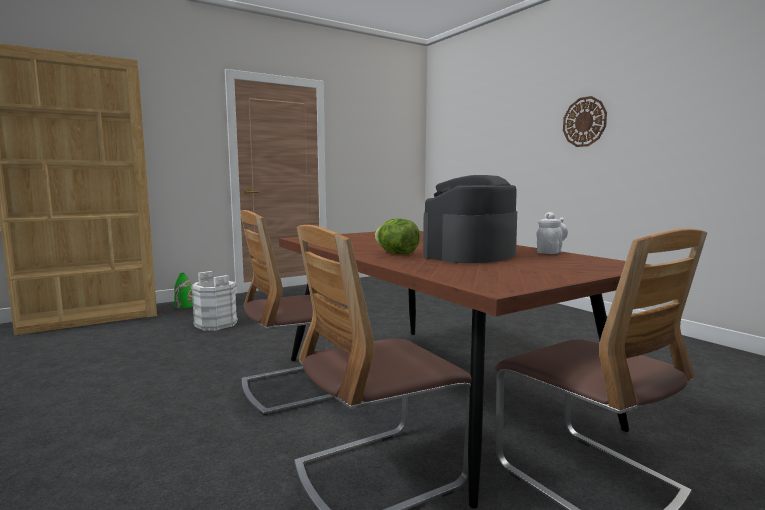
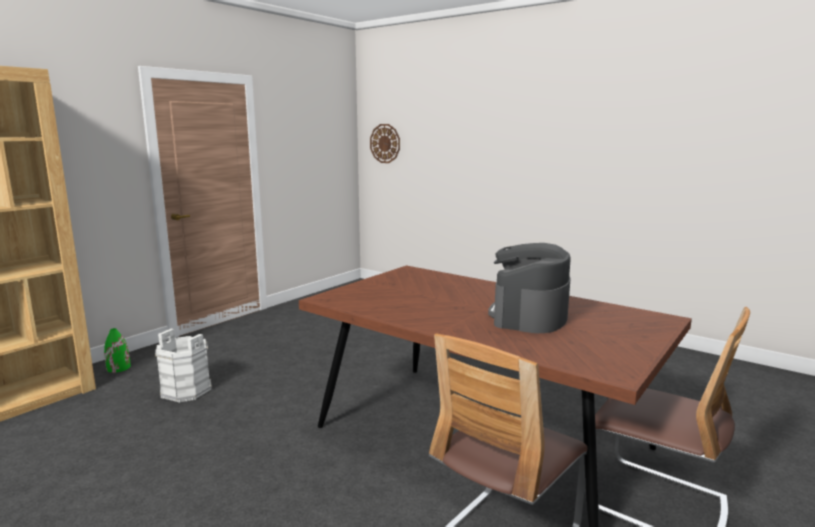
camera: 20 degrees left, 5 degrees up
chair [240,210,348,416] -> none
lettuce [375,218,420,255] -> none
white teapot [536,212,568,254] -> none
wall clock [563,96,607,147] -> wall clock moved to [370,124,400,163]

